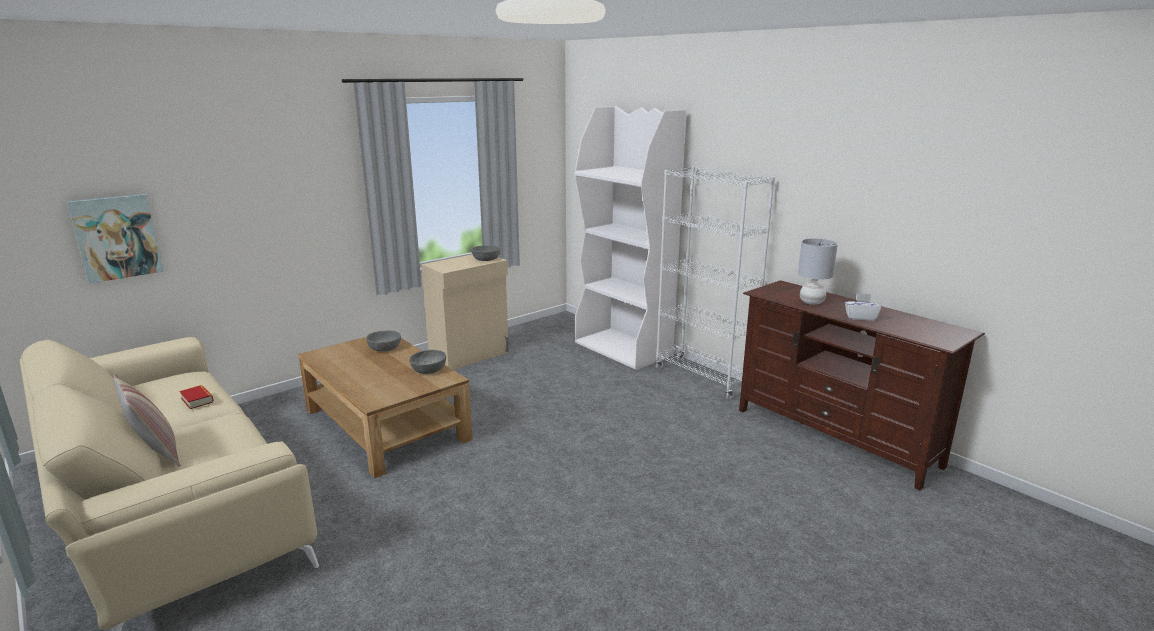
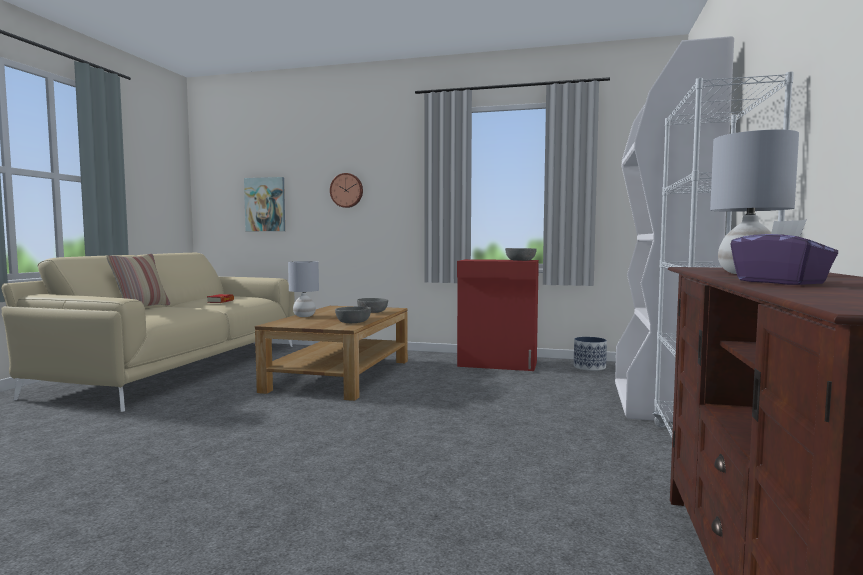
camera: 55 degrees right, 15 degrees down
beige cabinet [421,254,509,370] -> red cabinet [457,259,539,371]
white tissue box [845,293,882,321] -> purple tissue box [731,219,838,285]
none -> grey table lamp [288,261,319,317]
none -> wall clock [330,173,363,208]
none -> planter [574,337,607,371]

